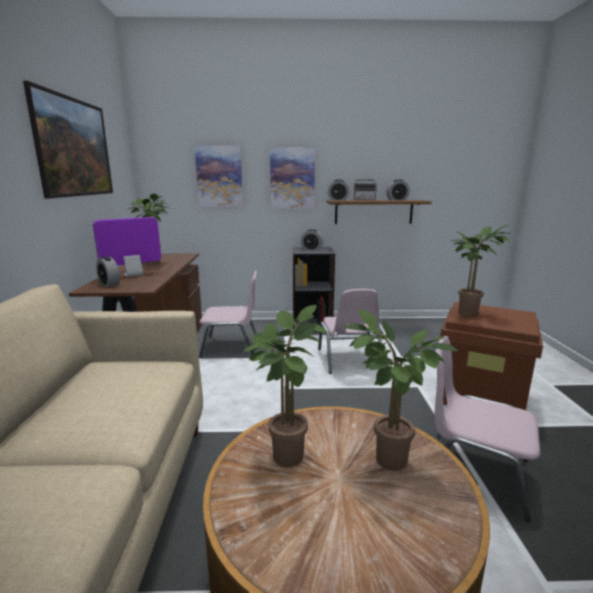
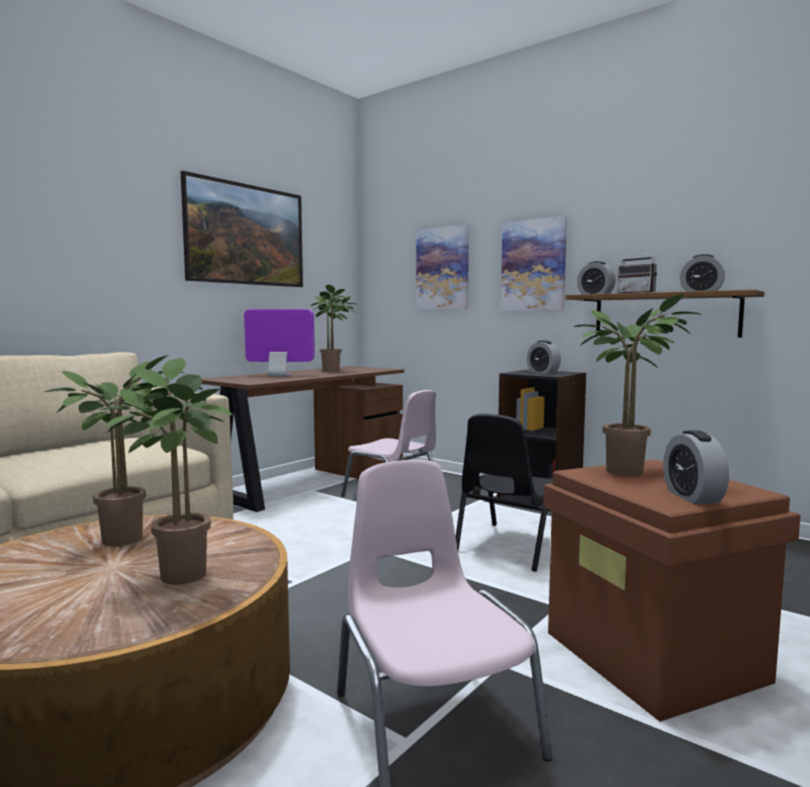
camera: 40 degrees right, 10 degrees down
alarm clock [96,256,120,287] -> alarm clock moved to [663,430,729,504]
pink chair [318,289,381,374] -> black chair [455,414,553,572]

